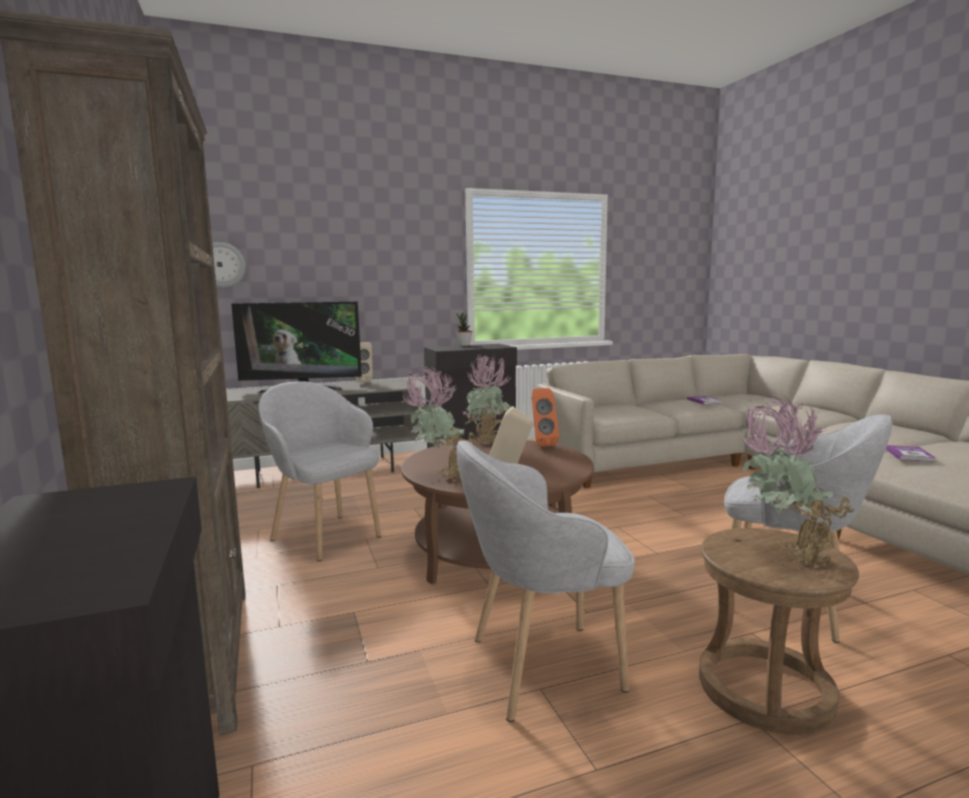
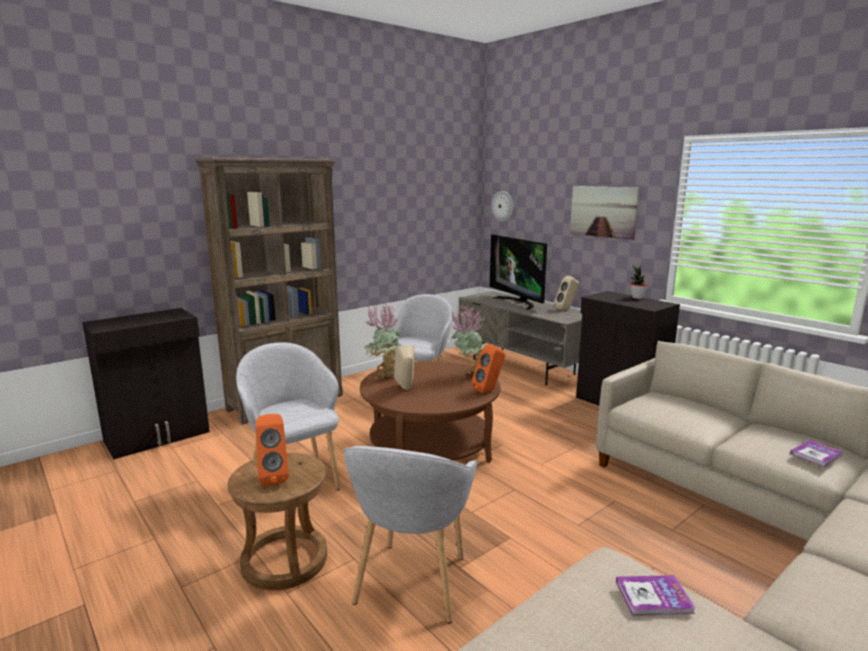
camera: 70 degrees right, 5 degrees up
potted plant [741,394,854,569] -> orange speaker [256,414,289,486]
none -> picture [570,186,639,240]

